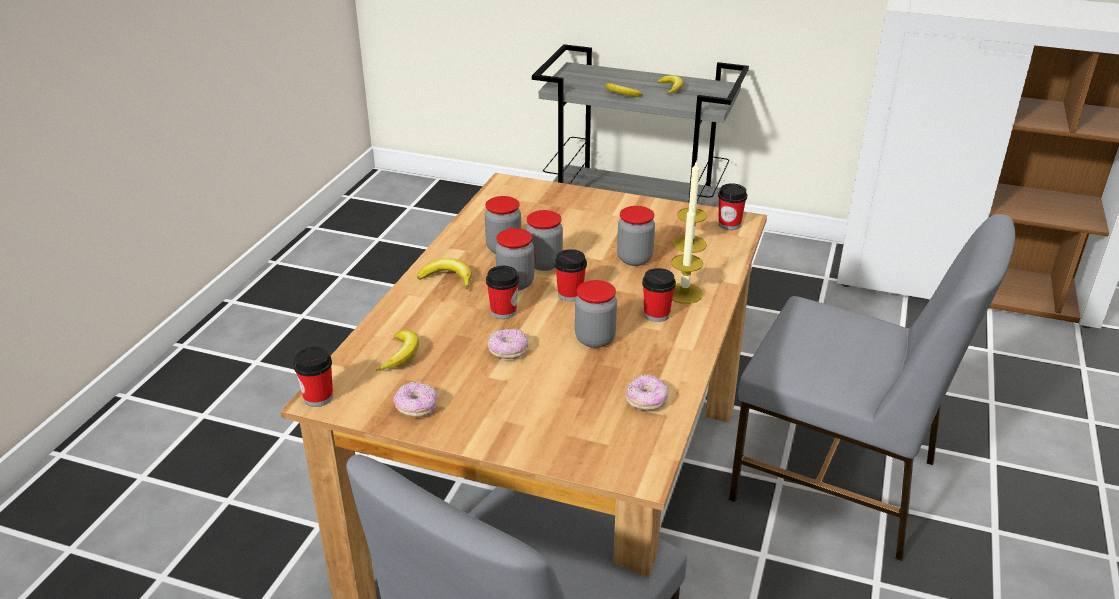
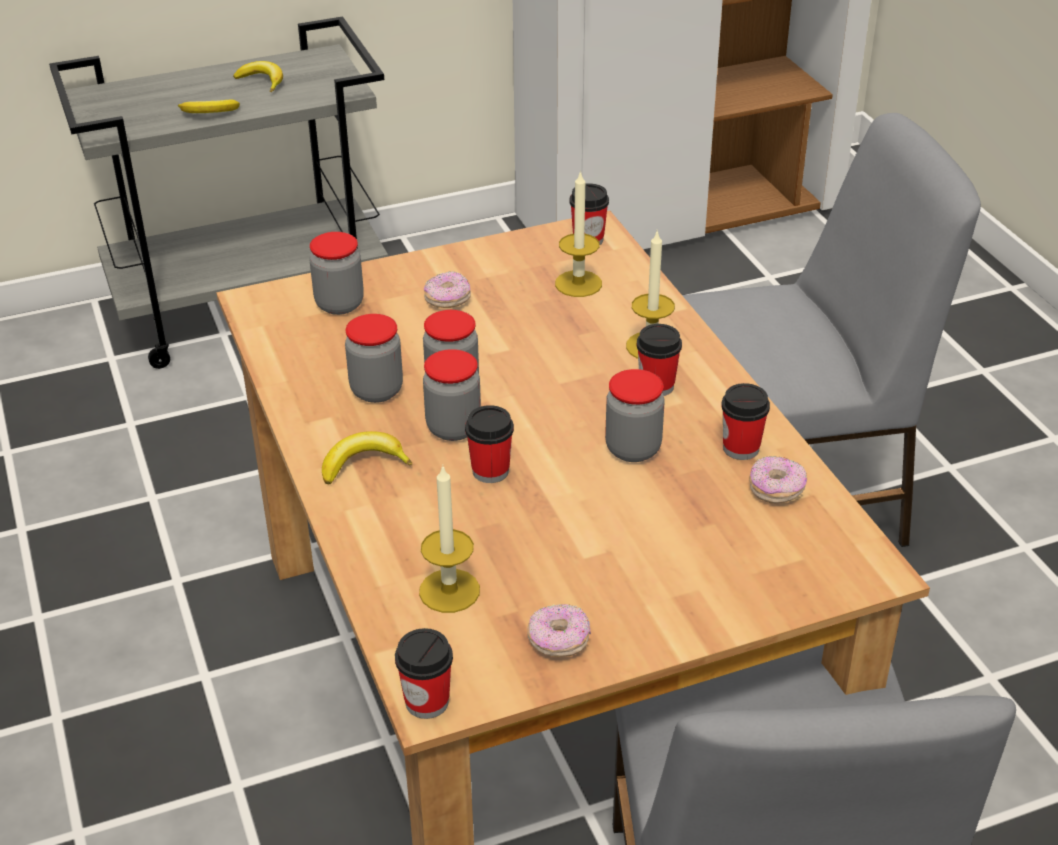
camera: 40 degrees left, 5 degrees up
banana [376,330,419,371] -> candle [419,465,480,613]
donut [488,329,528,359] -> donut moved to [424,271,471,308]
cup [555,249,587,302] -> cup moved to [721,383,770,460]
jar [617,206,655,266] -> jar moved to [310,232,364,315]

